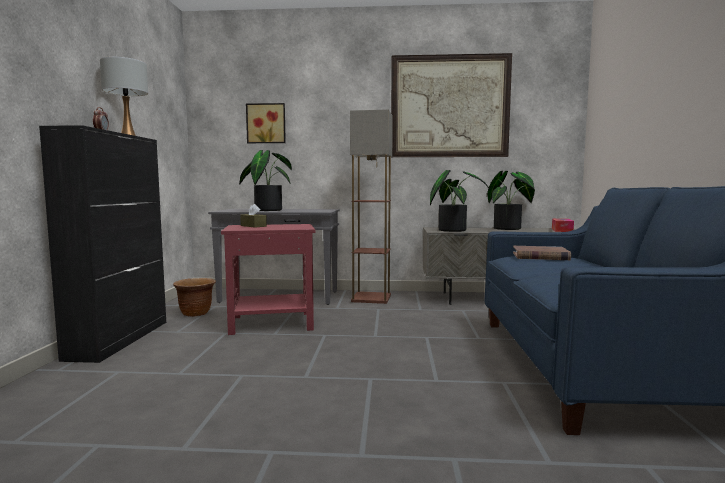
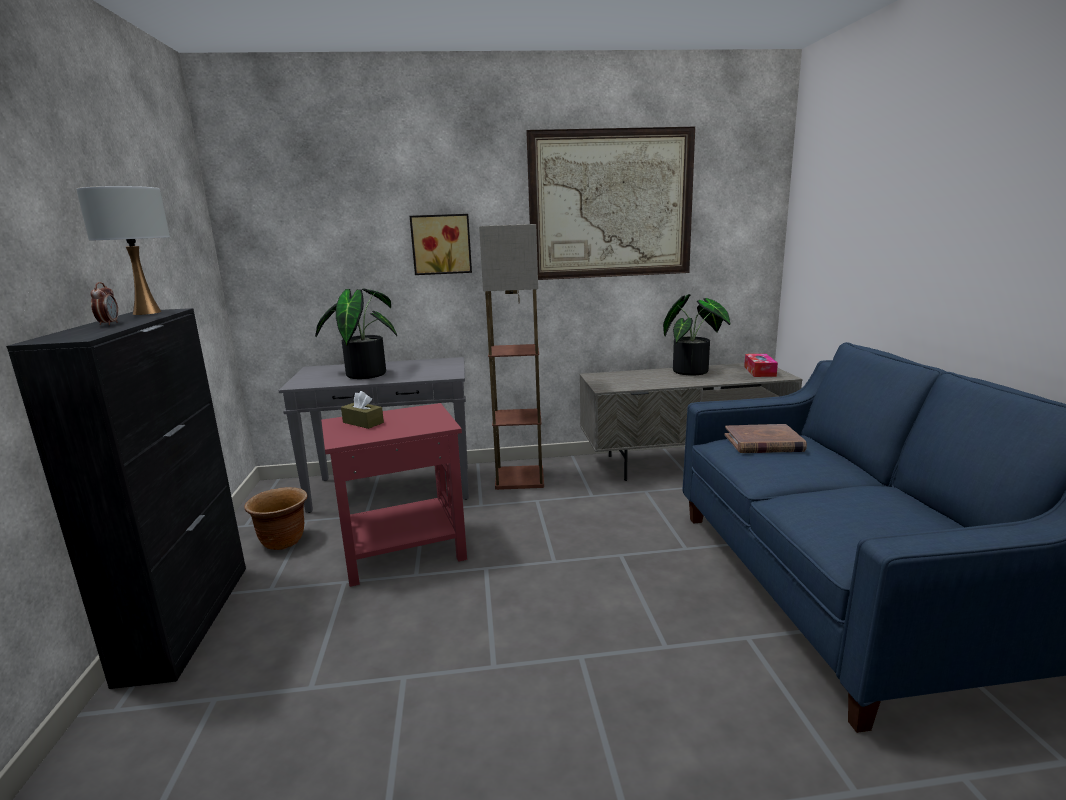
camera: 10 degrees left, 10 degrees up
picture [246,103,286,143] -> picture moved to [410,214,472,275]
potted plant [430,170,489,232] -> none

